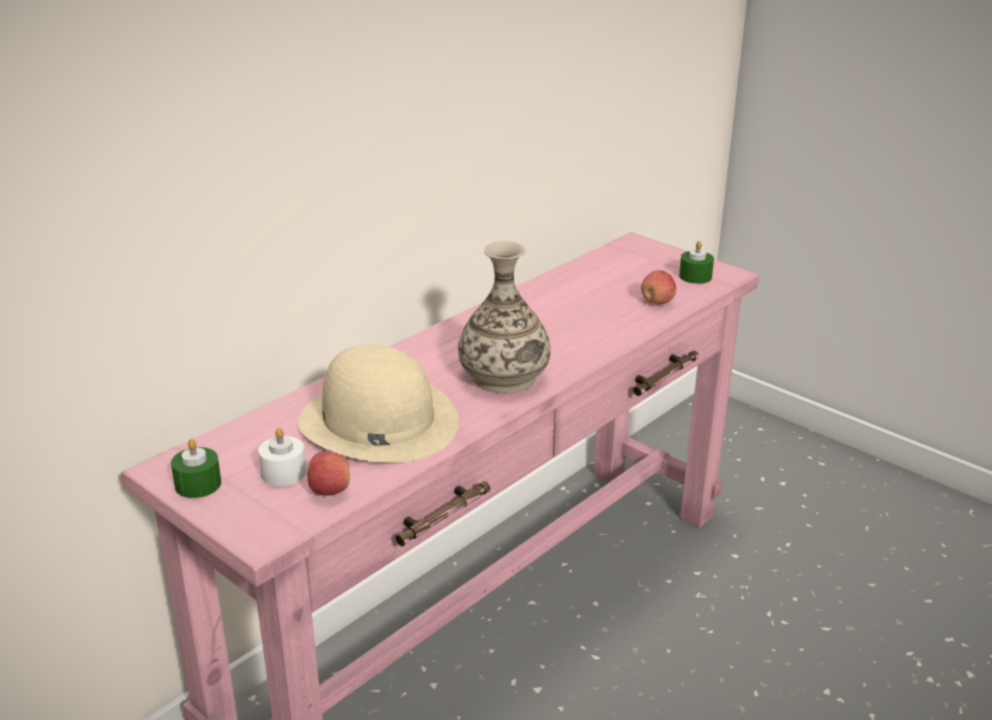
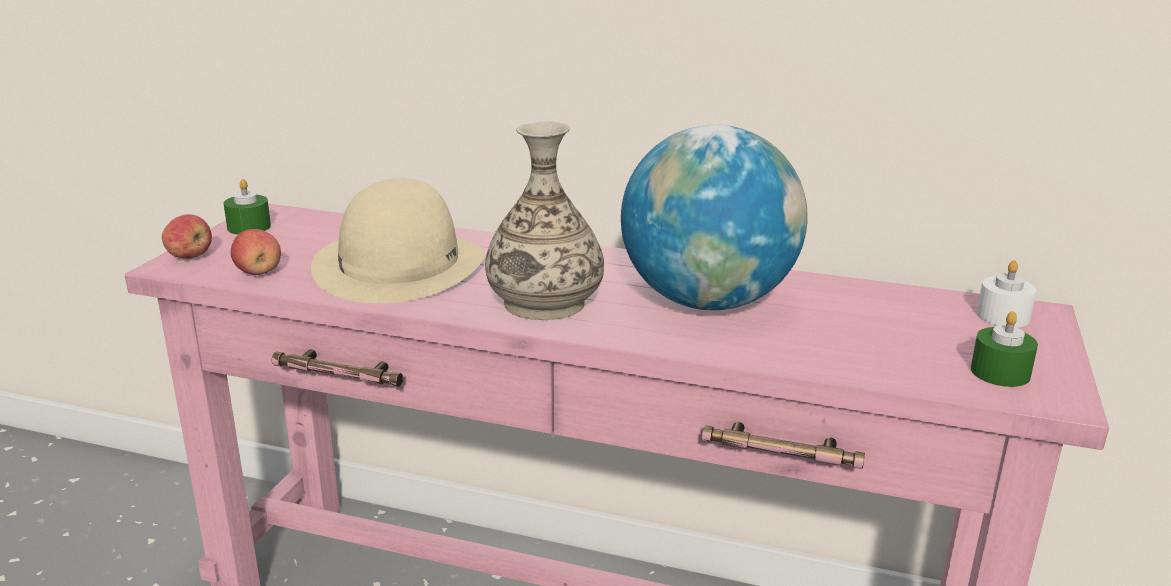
camera: 65 degrees right, 5 degrees down
white candle [258,428,306,486] -> white candle moved to [977,260,1037,328]
apple [641,270,676,304] -> apple moved to [162,214,212,259]
none -> globe [621,125,808,310]

